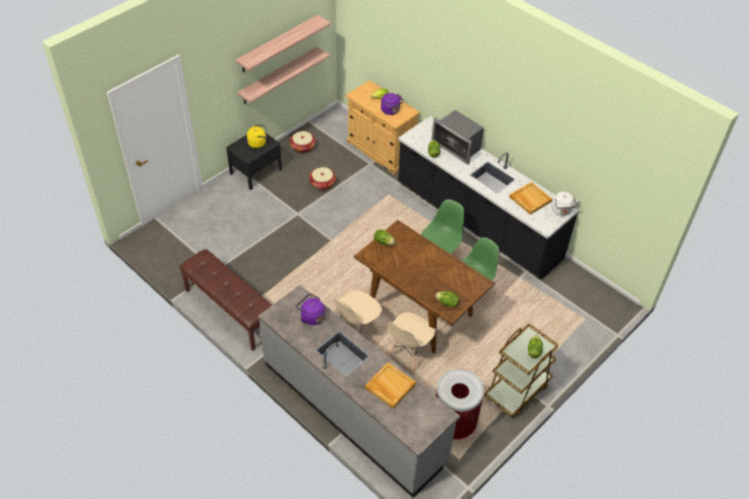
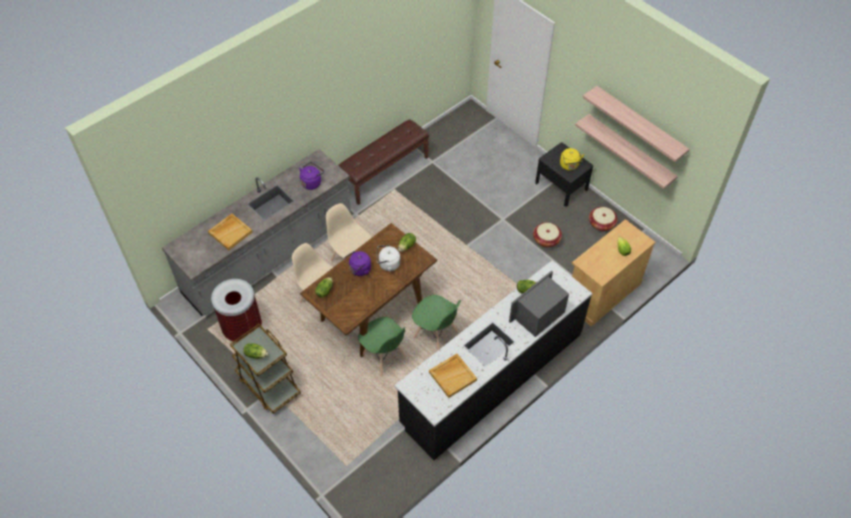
camera: 95 degrees right, 5 degrees up
purple kettle [381,93,404,115] -> purple kettle moved to [344,251,371,276]
white kettle [551,192,579,216] -> white kettle moved to [377,245,401,272]

